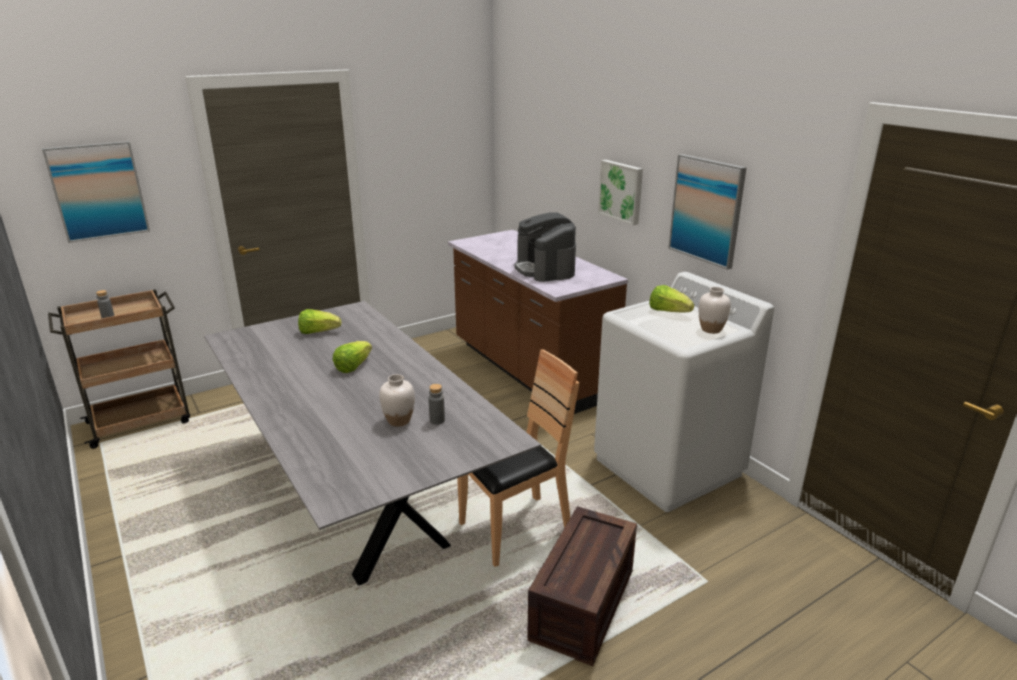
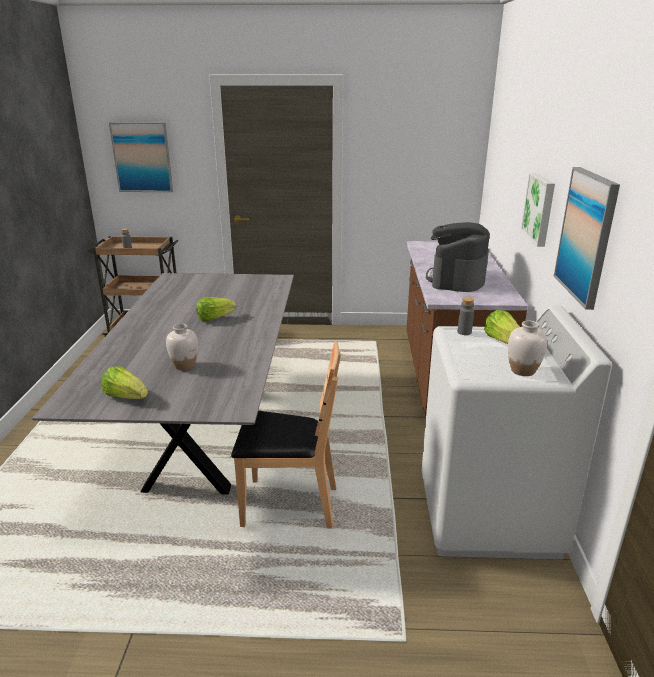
camera: 35 degrees right, 0 degrees up
lettuce [298,309,341,334] -> lettuce moved to [101,366,148,399]
grey bottle [429,384,445,425] -> grey bottle moved to [458,297,474,335]
crate [527,506,637,666] -> none

